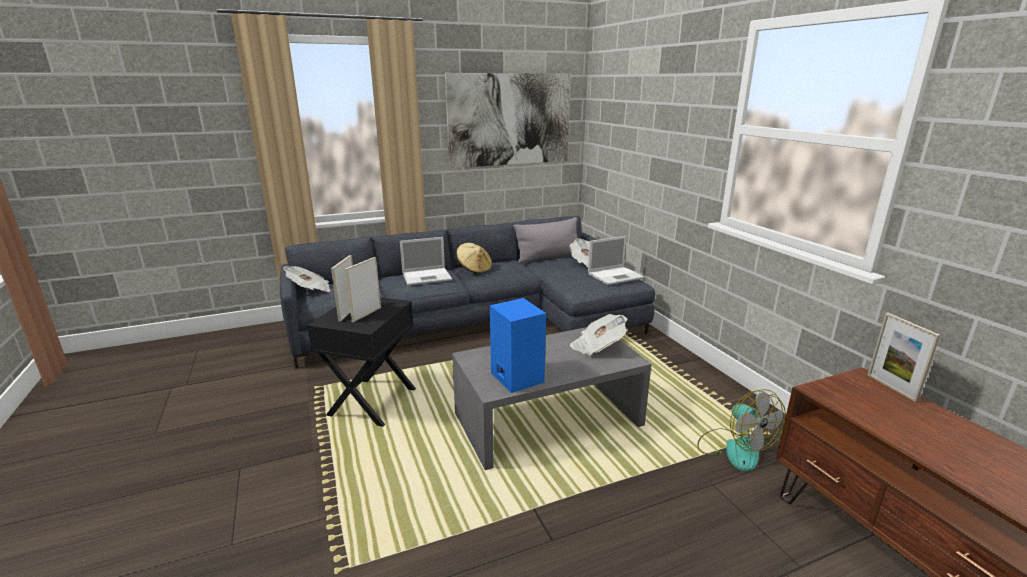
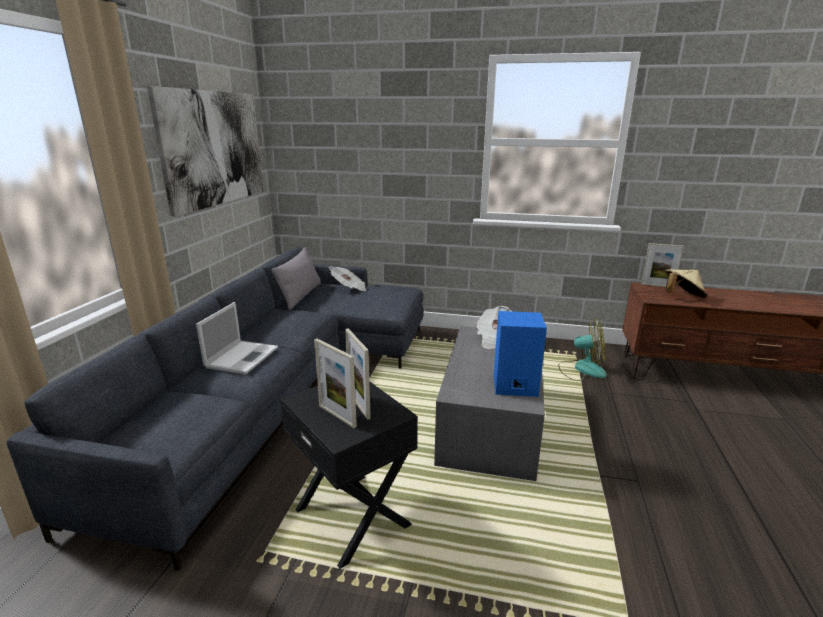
camera: 55 degrees left, 0 degrees up
newspaper [283,266,330,292] -> none
beige hat [456,243,492,274] -> beige hat moved to [665,269,707,298]
laptop [588,236,644,285] -> none

